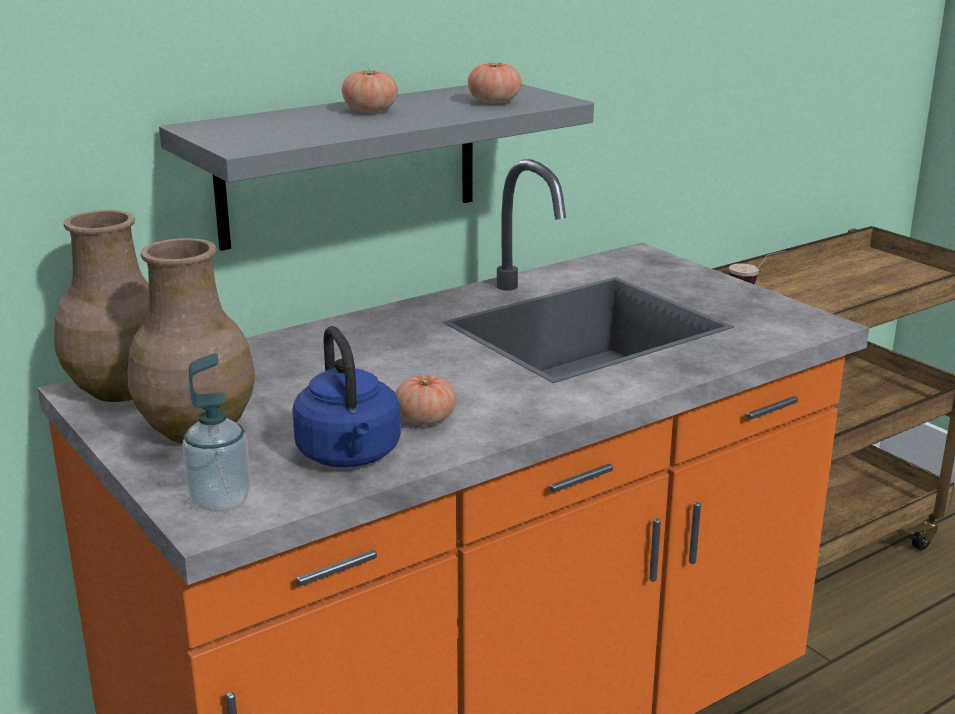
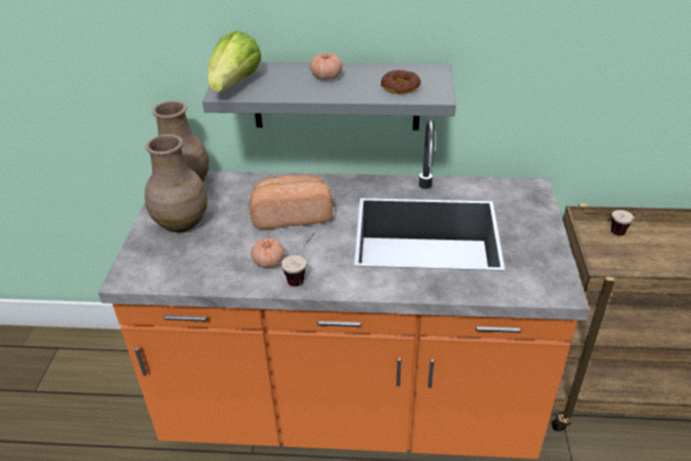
camera: 40 degrees right, 15 degrees up
soap dispenser [182,353,251,512] -> none
blue kettle [292,326,401,467] -> none
tomato [468,61,522,104] -> donut [381,70,421,94]
none -> lettuce [208,31,261,92]
none -> bread [250,174,333,229]
none -> cup [282,233,315,287]

